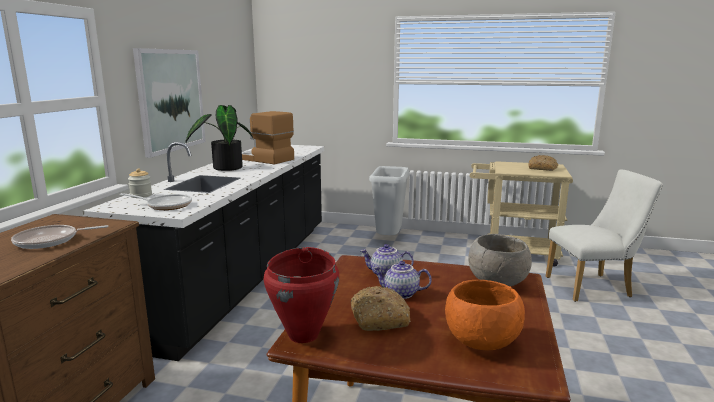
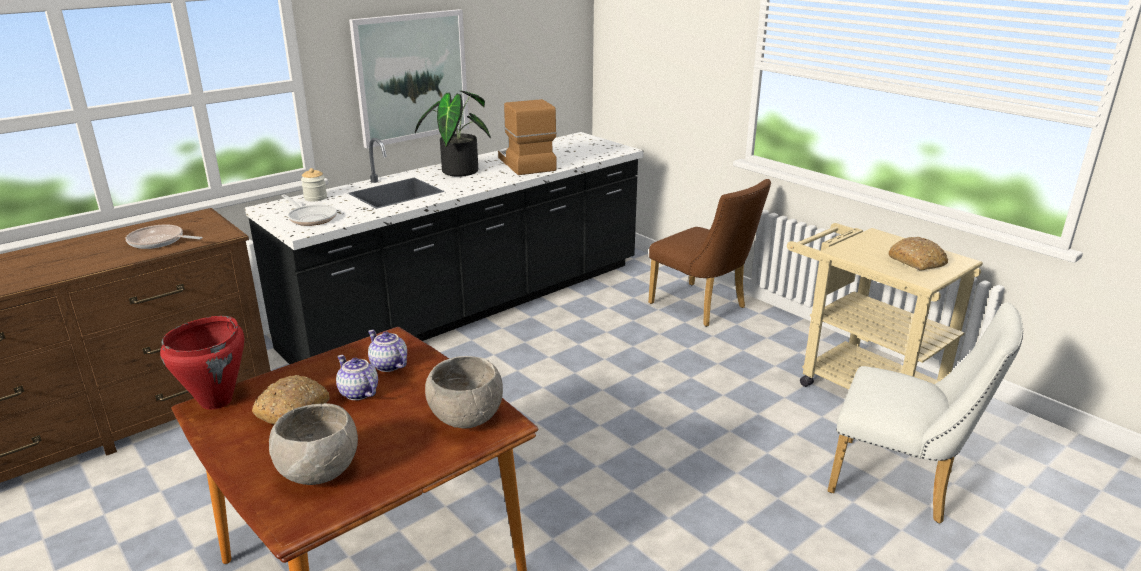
camera: 35 degrees right, 10 degrees up
grey trash can [369,166,410,235] -> brown chair [648,179,771,327]
orange bowl [445,280,525,350] -> grey bowl [269,403,358,485]

